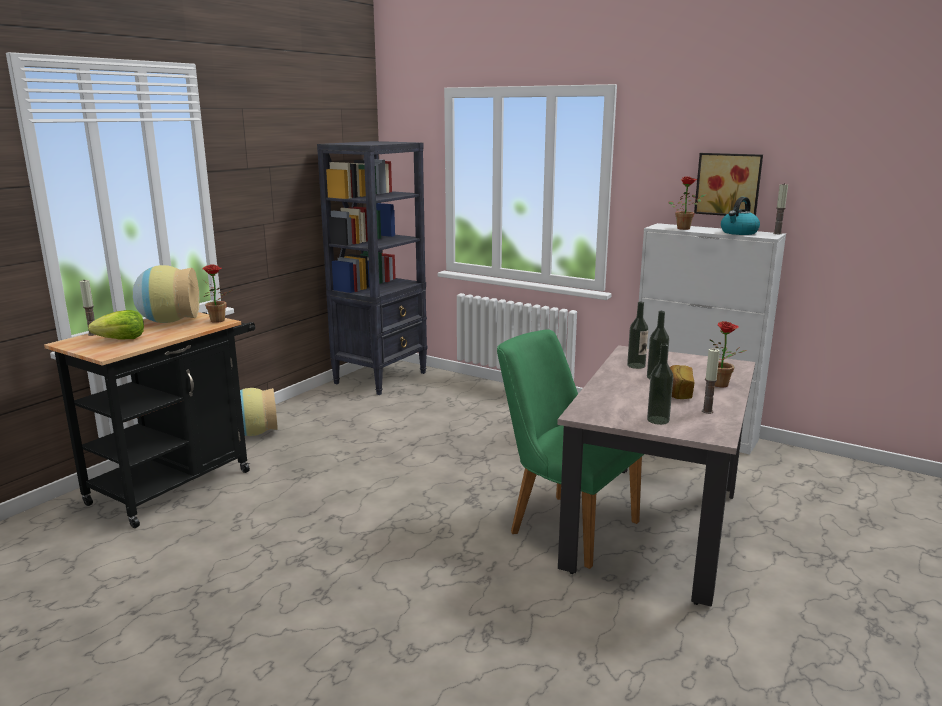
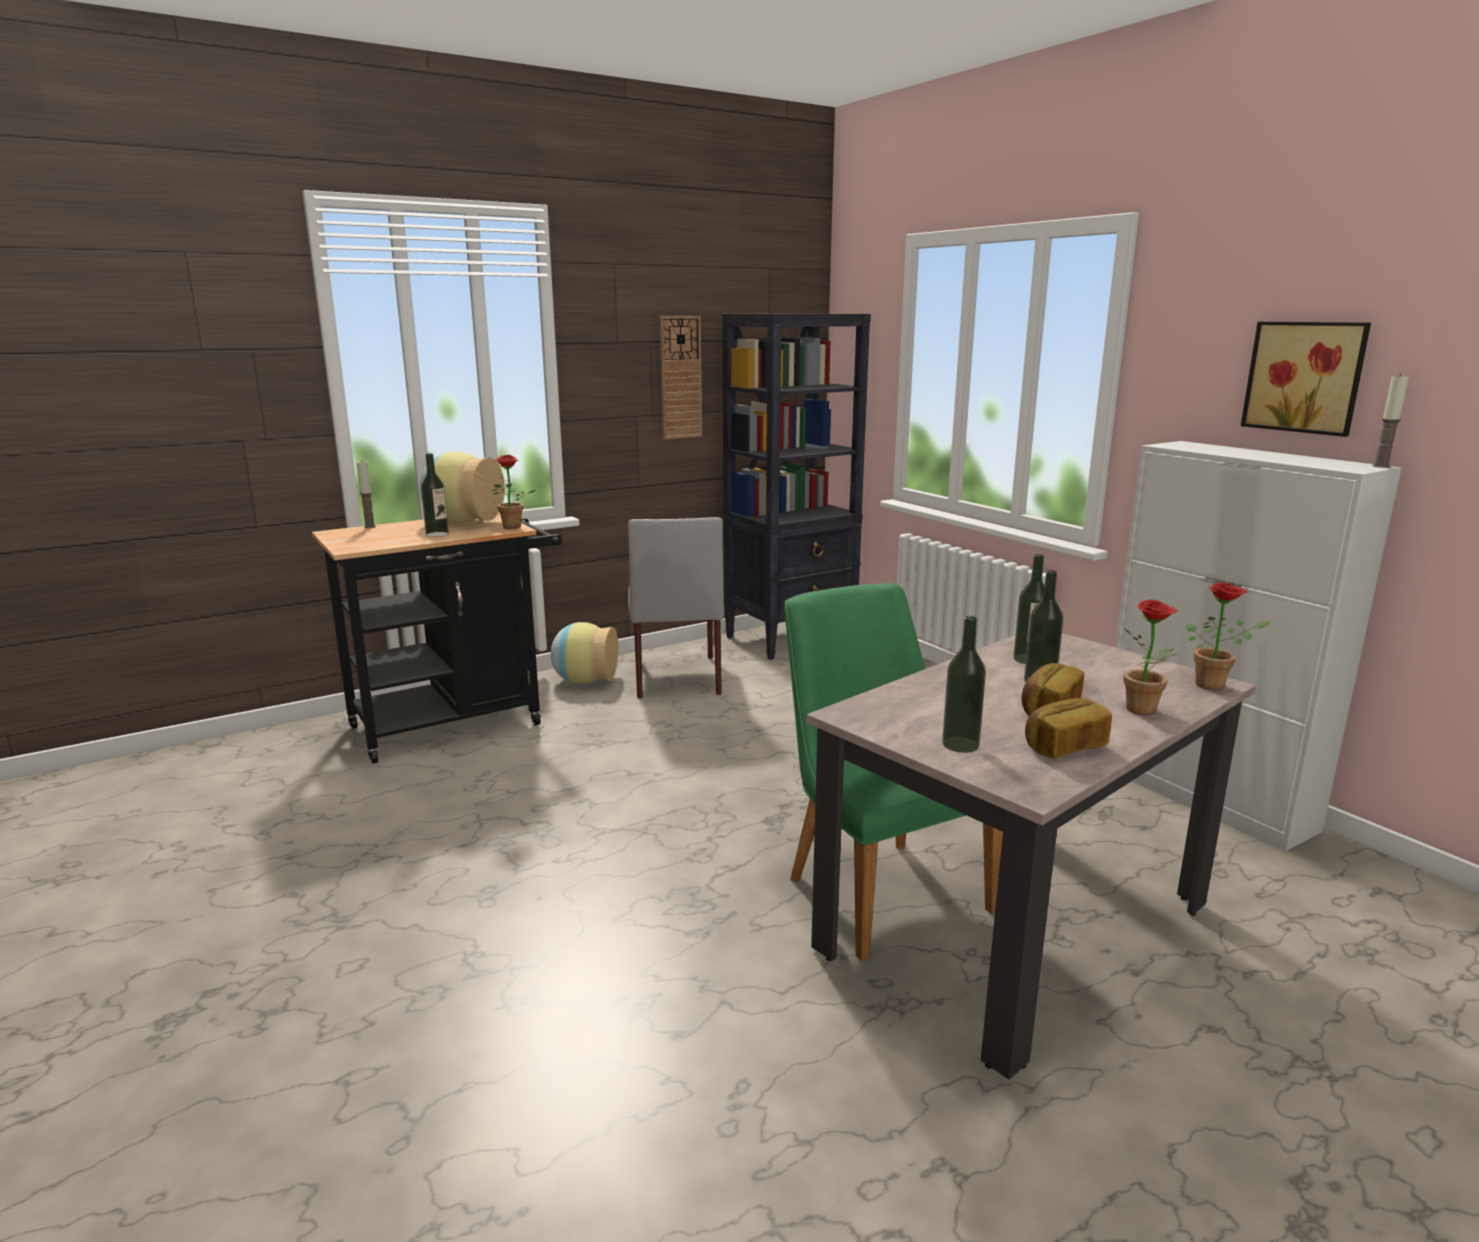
camera: 25 degrees right, 0 degrees up
lettuce [88,310,144,339] -> none
potted plant [668,177,707,230] -> potted plant moved to [1185,582,1270,690]
candle [702,349,720,414] -> bread [1025,698,1112,759]
kettle [721,197,760,235] -> none
none -> bottle [421,453,449,537]
none -> grey chair [628,517,724,699]
none -> wall clock [660,316,702,439]

